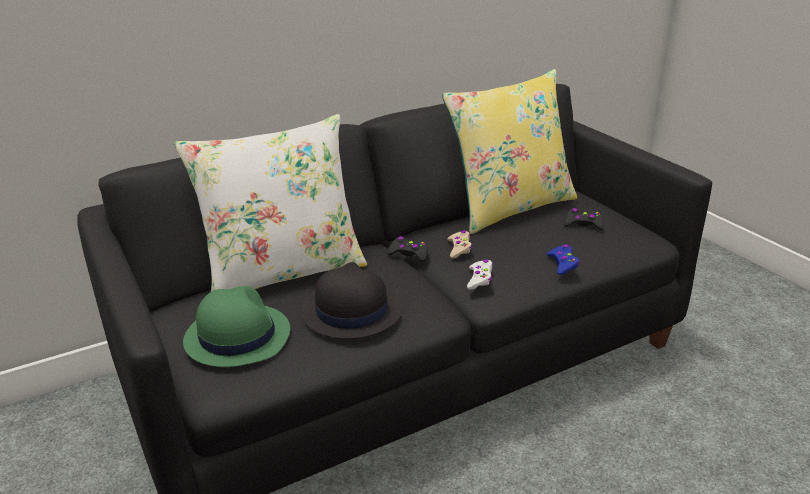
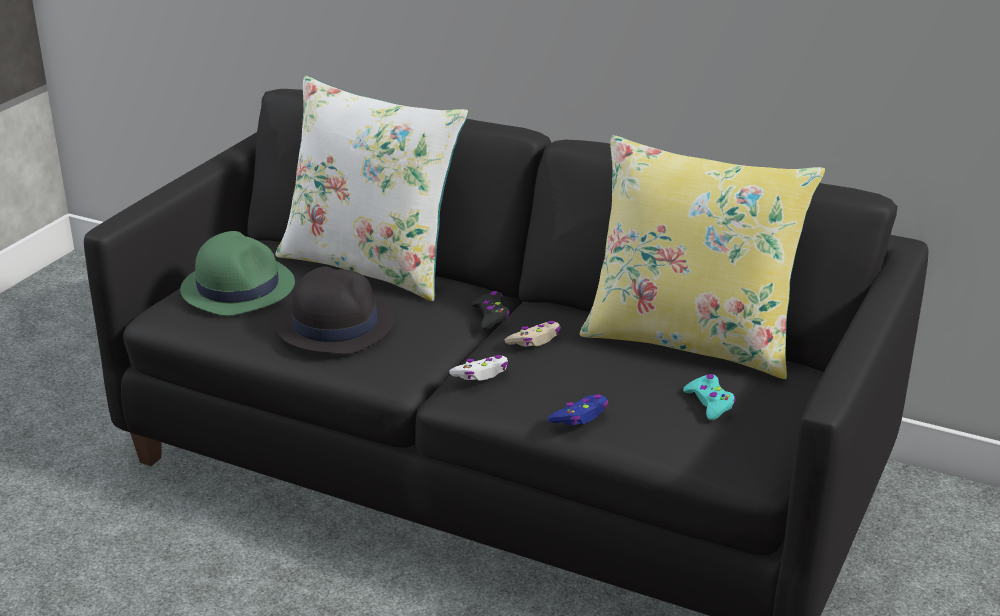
camera: 55 degrees right, 0 degrees up
black game controller [564,208,604,230] -> turquoise game controller [683,374,736,420]

